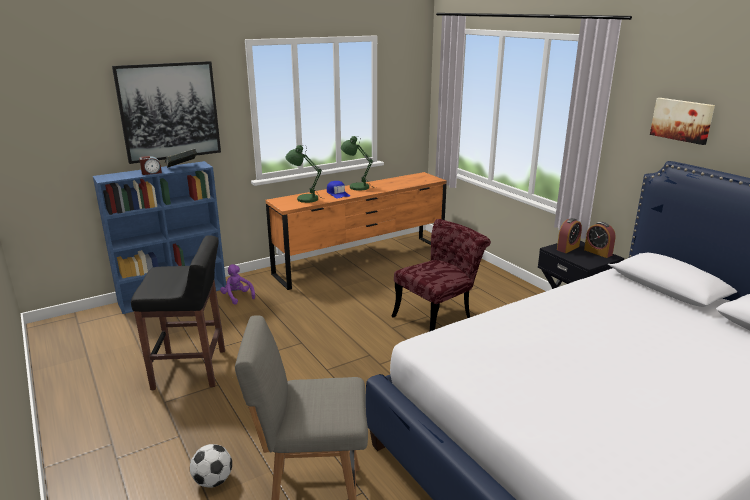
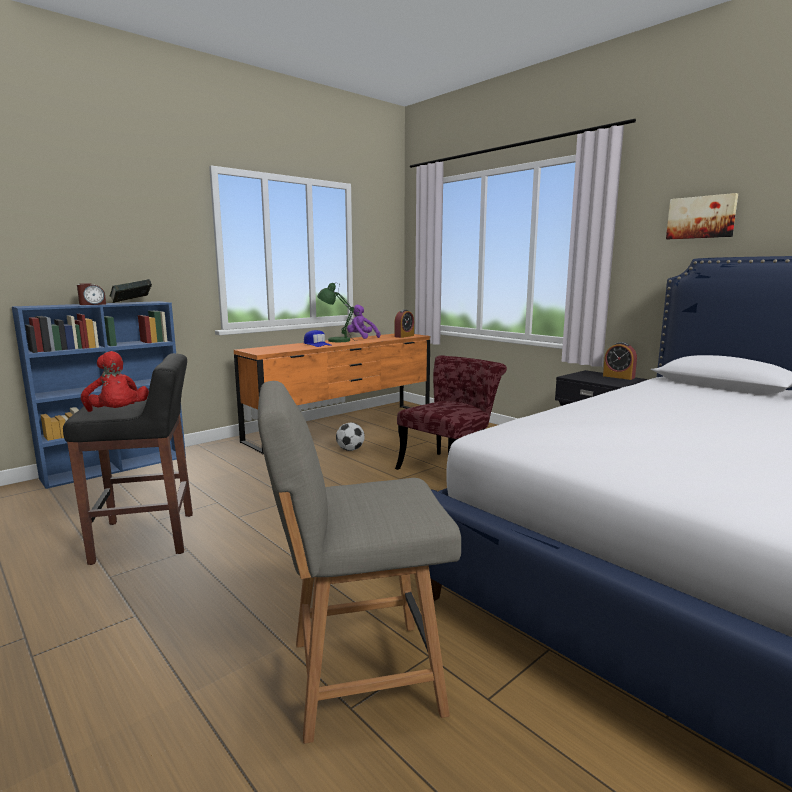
camera: 10 degrees left, 10 degrees down
picture [112,61,221,164] -> none
football [190,444,232,488] -> football moved to [336,423,365,451]
purple plush toy [220,264,255,305] -> purple plush toy moved to [347,304,380,339]
green table lamp [286,145,326,203] -> none
alarm clock [557,218,582,253] -> alarm clock moved to [394,309,414,338]
none -> red plush toy [81,351,149,412]

